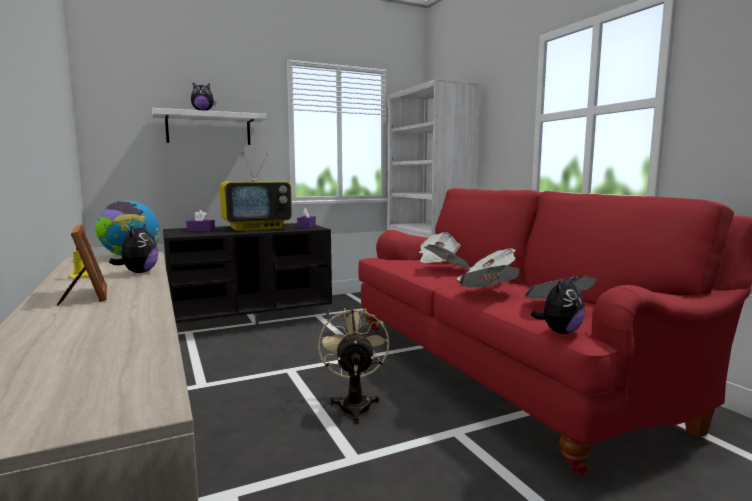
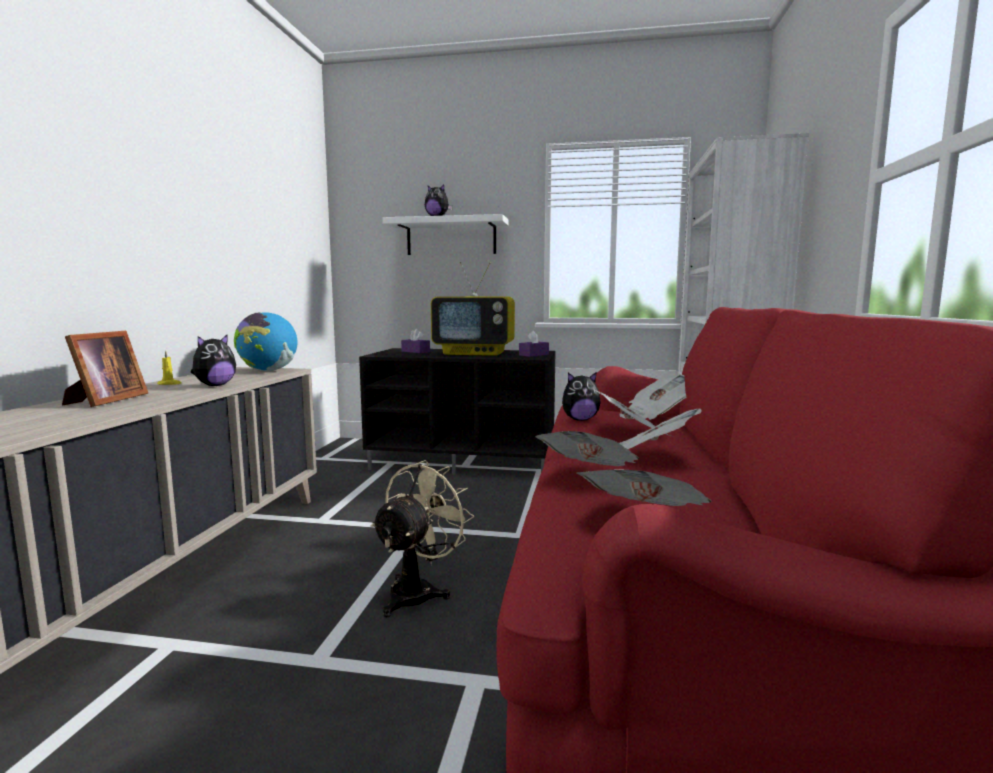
camera: 35 degrees right, 0 degrees up
plush toy [531,276,585,334] -> plush toy moved to [562,372,601,421]

